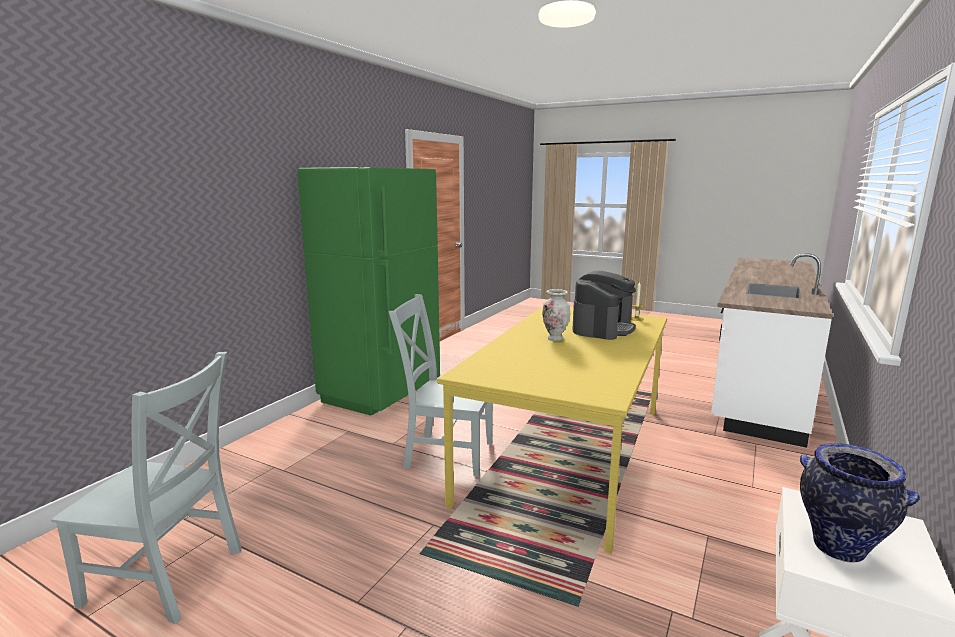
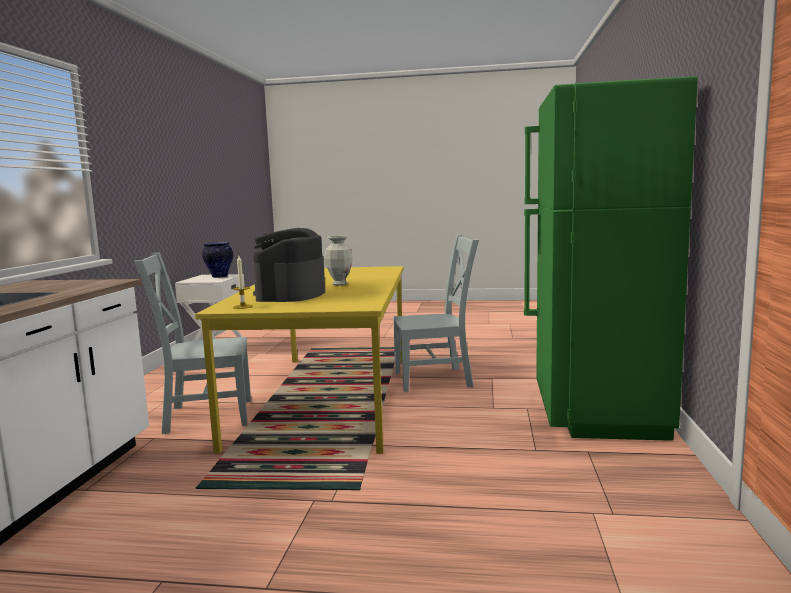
camera: 160 degrees right, 5 degrees down
grey chair [51,352,242,624] -> grey chair moved to [134,253,251,434]

